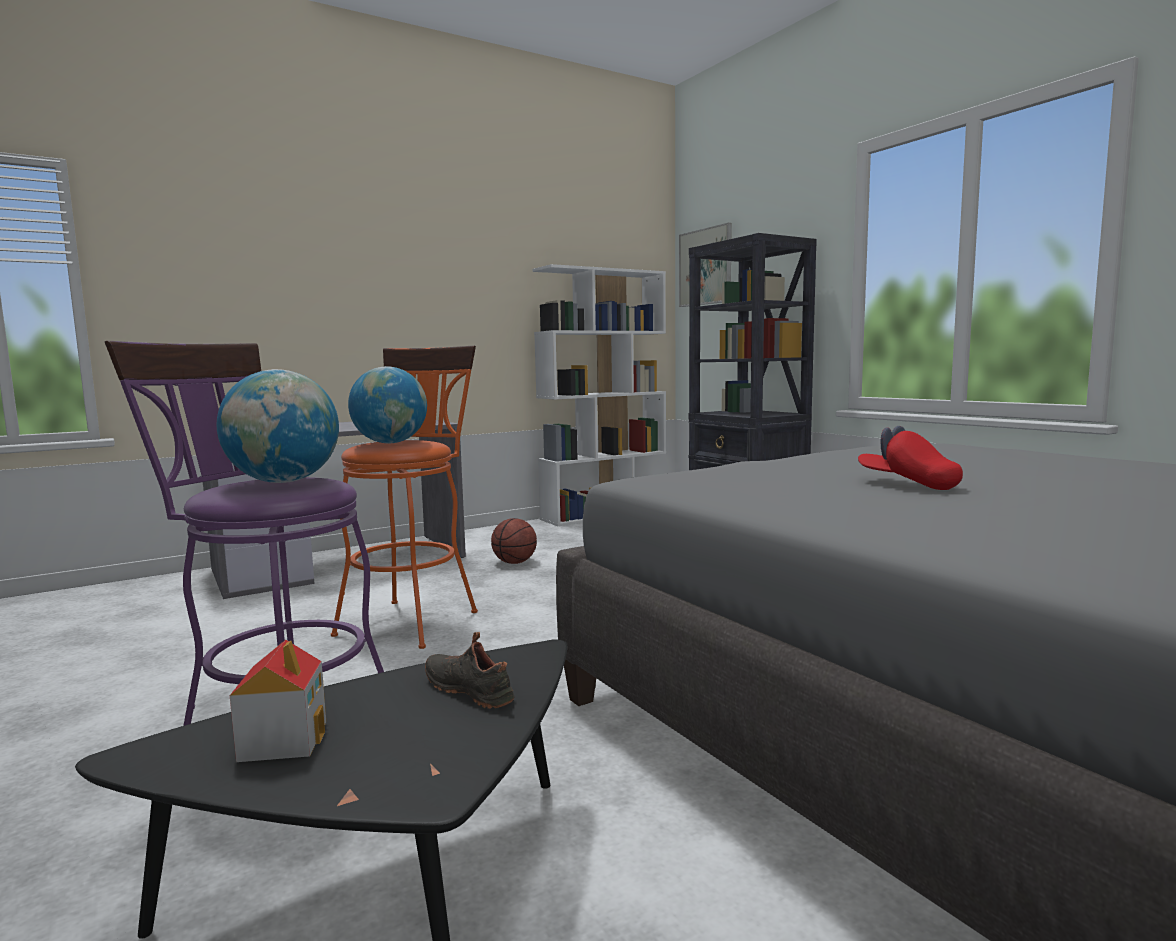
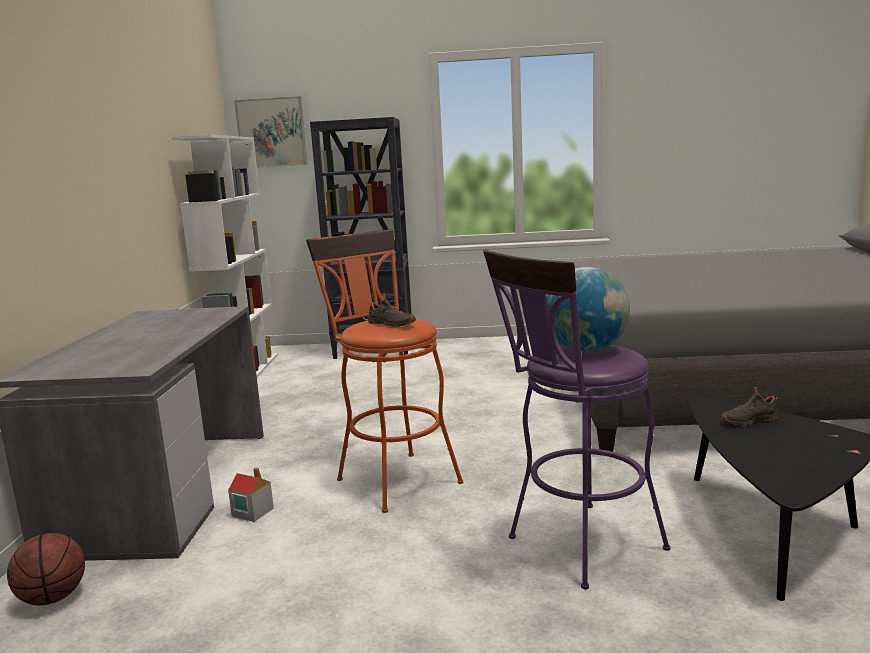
camera: 55 degrees left, 5 degrees up
toy house [230,640,326,762] -> toy house moved to [228,467,274,522]
globe [348,366,427,443] -> black shoe [368,294,416,327]
basketball [491,518,537,564] -> basketball moved to [7,533,85,606]
red cap [858,426,963,490] -> none

